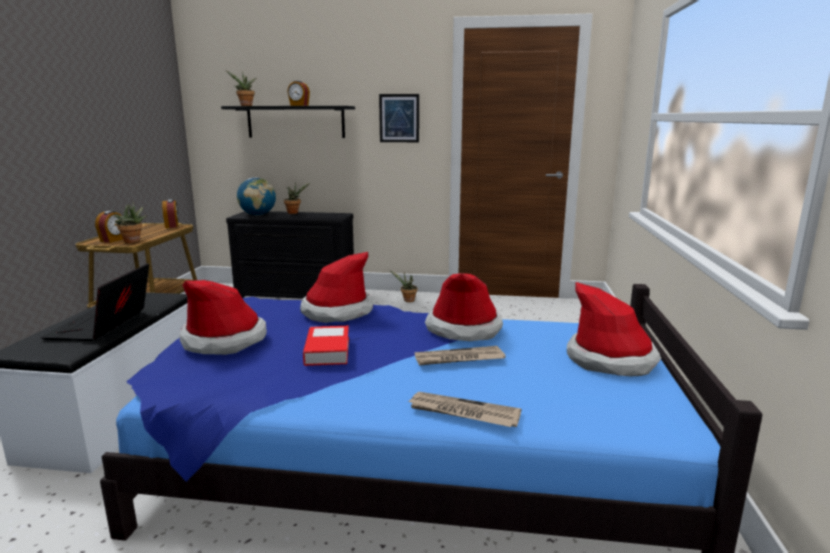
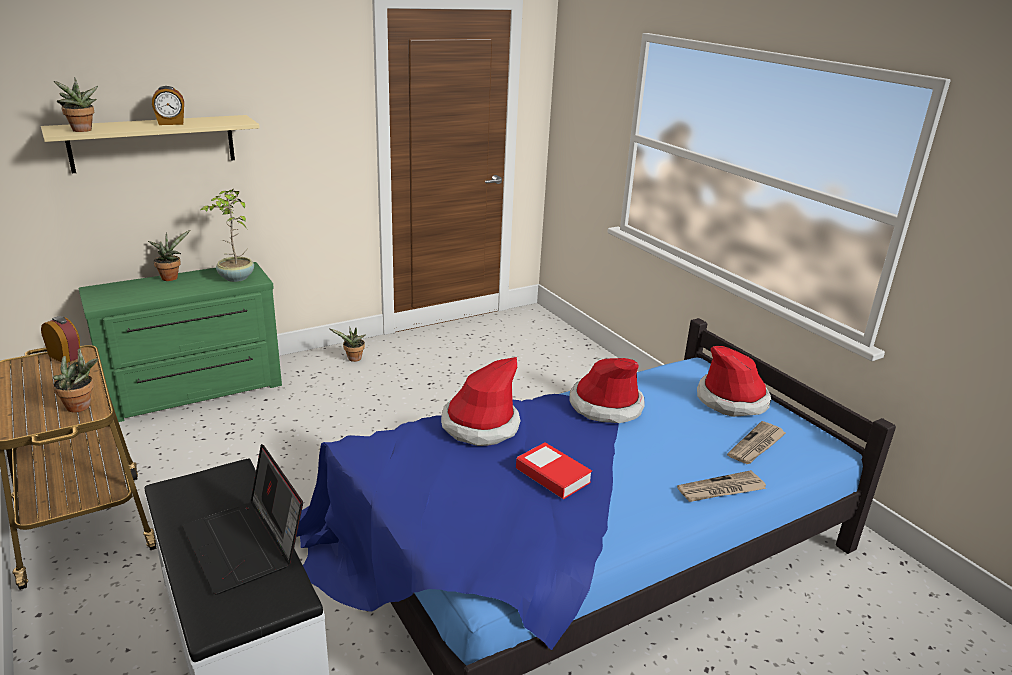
camera: 40 degrees left, 10 degrees up
alarm clock [95,211,123,243] -> none
hat [180,280,267,355] -> none
black shelf [221,106,355,138] -> beige shelf [41,115,260,173]
black dresser [226,211,354,299] -> green dresser [78,262,282,422]
globe [237,177,276,215] -> none
picture [379,94,419,142] -> none
newspaper [415,346,506,366] -> newspaper moved to [727,421,786,464]
none -> potted plant [201,189,254,282]

